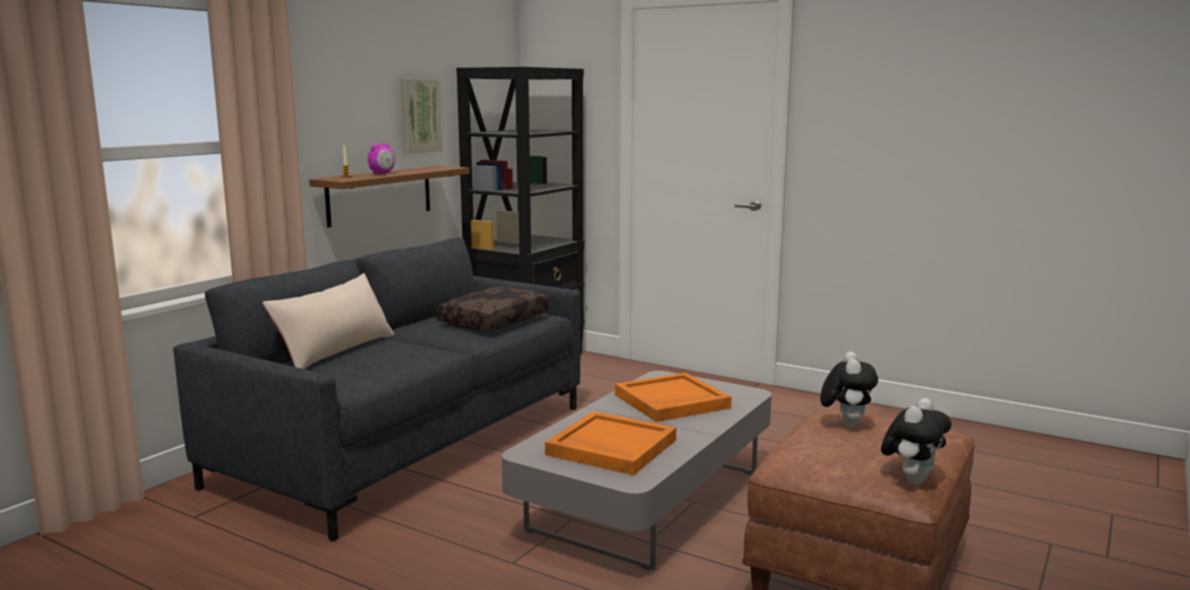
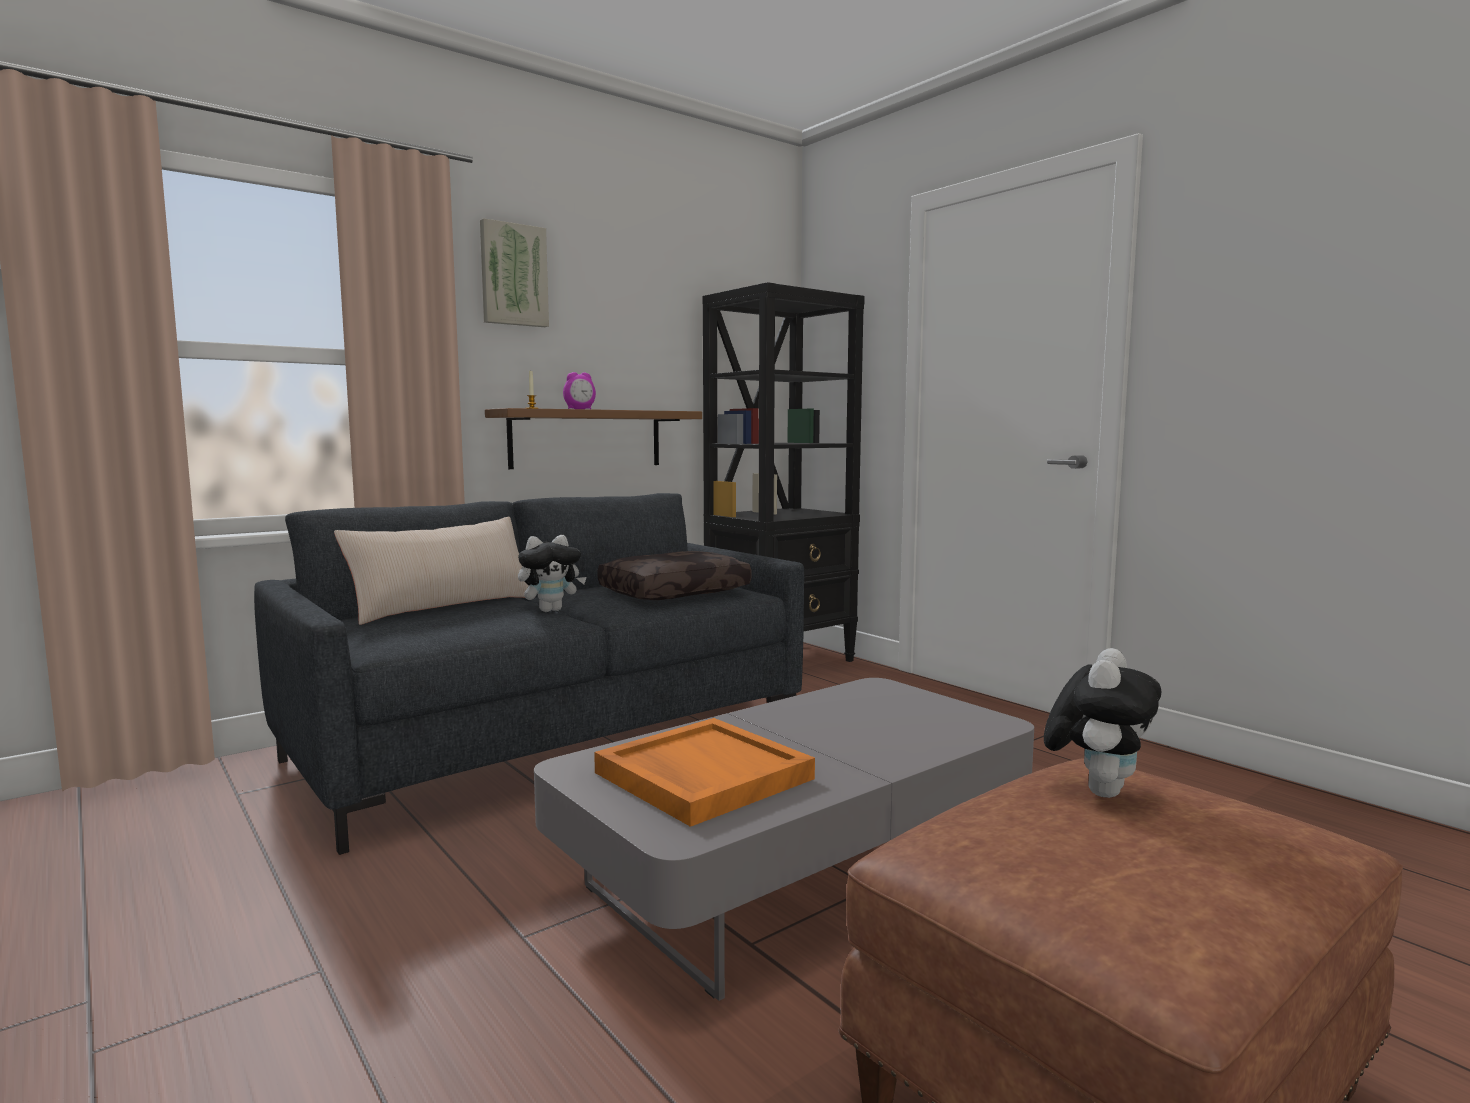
camera: 20 degrees right, 5 degrees down
picture [400,79,442,154] -> picture moved to [480,218,549,327]
orange tray [615,373,732,422] -> none
plush toy [881,398,951,484] -> plush toy moved to [518,535,587,612]

